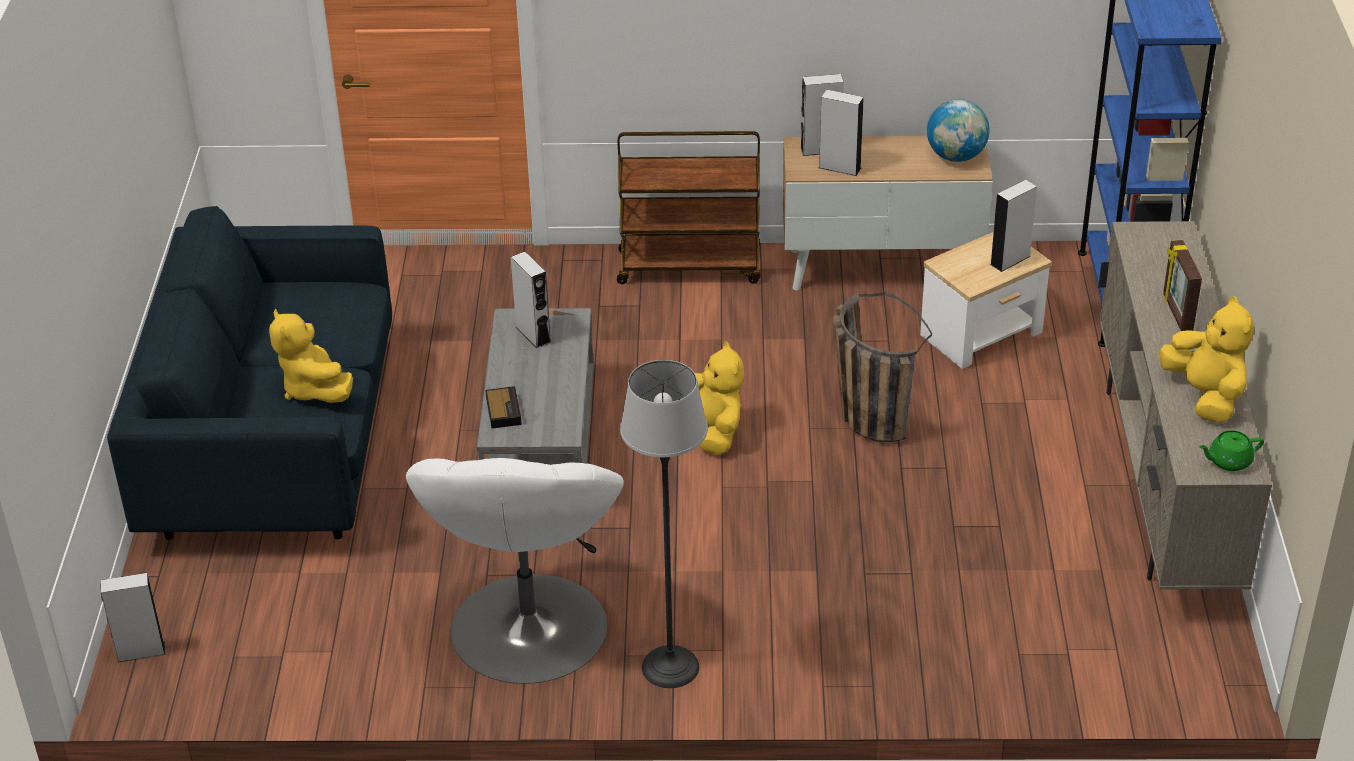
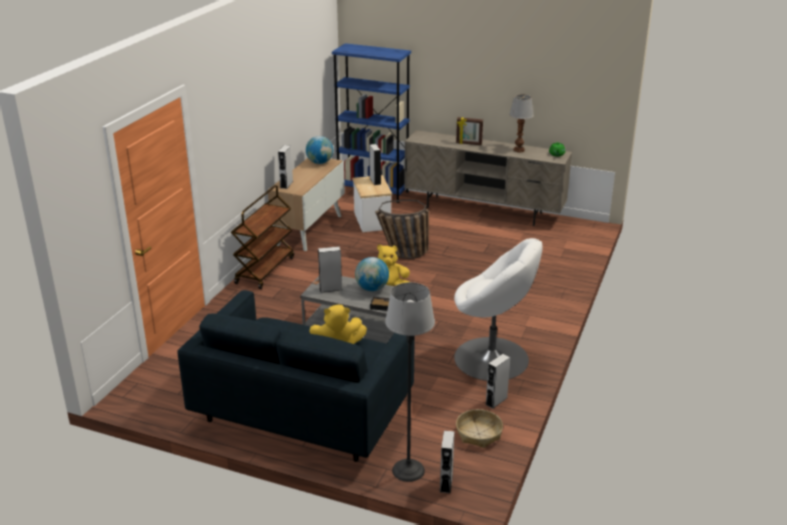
camera: 70 degrees left, 10 degrees down
floor lamp [620,360,708,688] -> floor lamp moved to [385,282,435,482]
grey speaker [819,90,864,176] -> grey speaker moved to [485,354,510,409]
yellow plush toy [1159,296,1253,423] -> table lamp [509,94,534,152]
none -> globe [355,257,389,291]
none -> basket [456,409,503,448]

